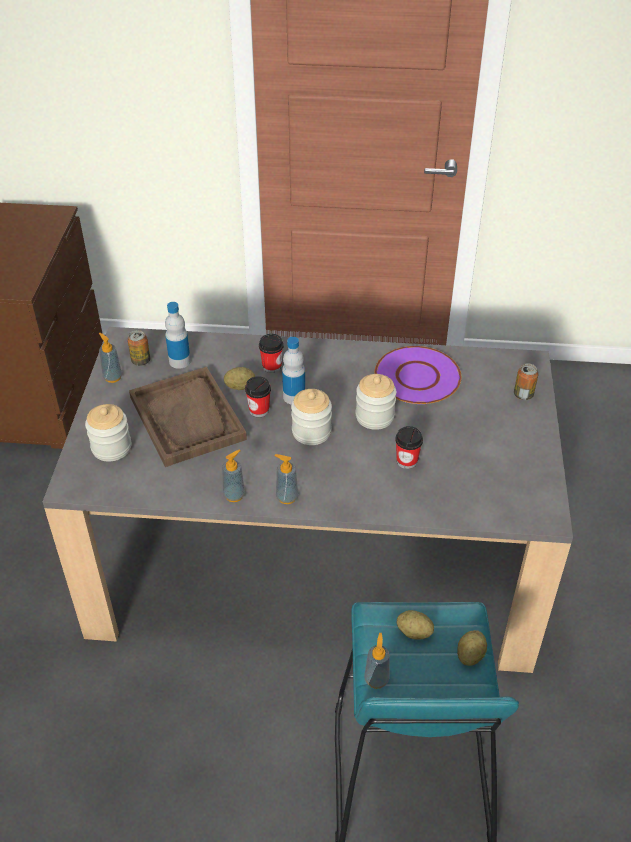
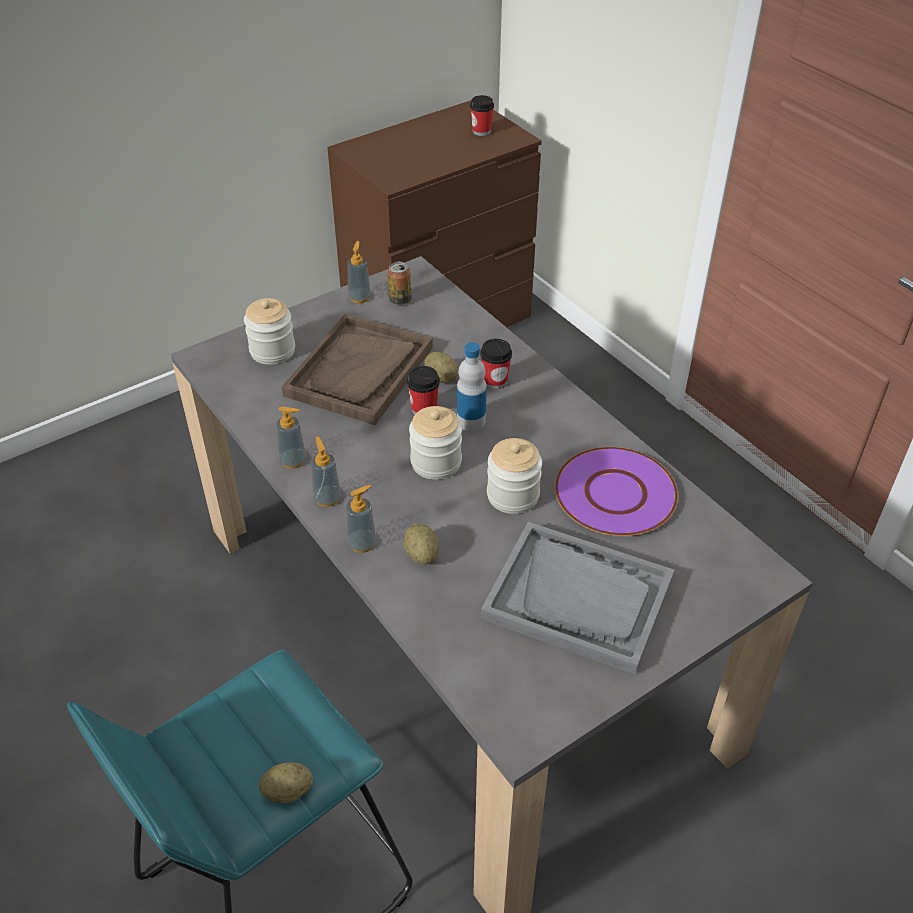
camera: 50 degrees right, 0 degrees up
bottle [165,302,191,369] -> none
soap dispenser [364,633,390,689] -> soap dispenser moved to [346,485,376,553]
cup [395,426,423,469] -> cup moved to [470,95,494,136]
potato [397,610,434,640] -> potato moved to [404,523,439,565]
can [514,363,539,400] -> none
none -> grey tray [481,522,675,675]

